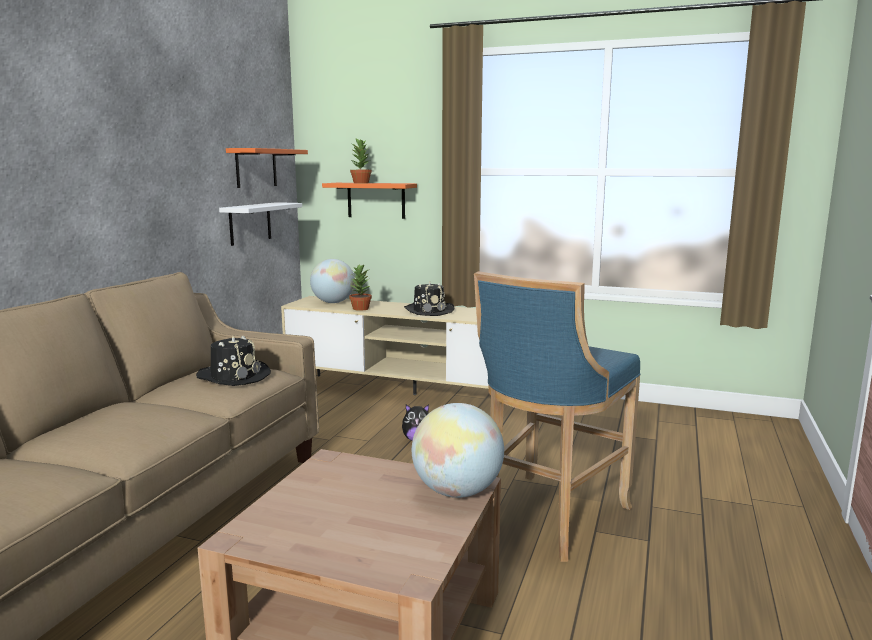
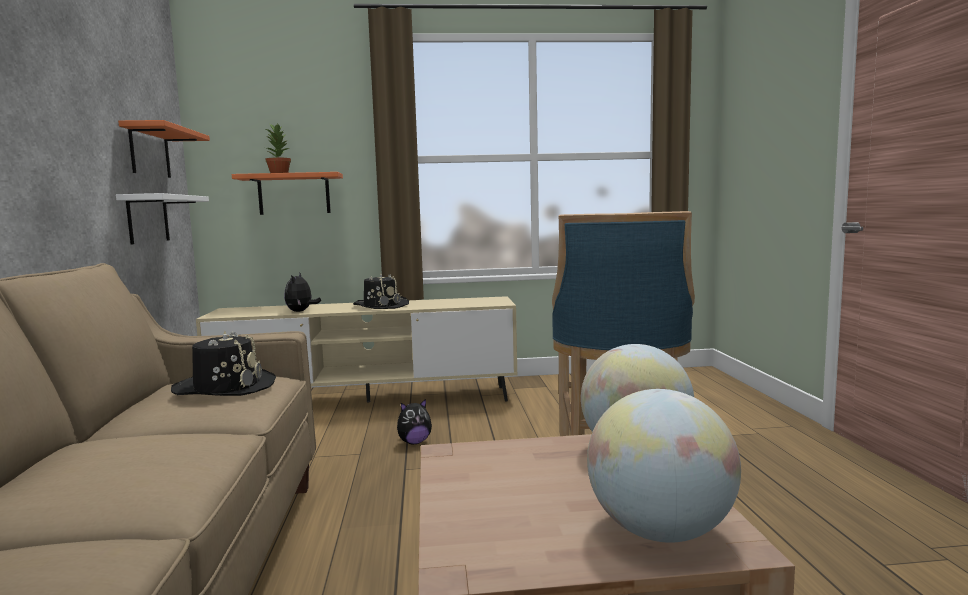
camera: 25 degrees left, 5 degrees down
globe [310,259,355,303] -> globe moved to [587,389,741,543]
potted plant [349,264,372,311] -> plush toy [284,273,321,312]

